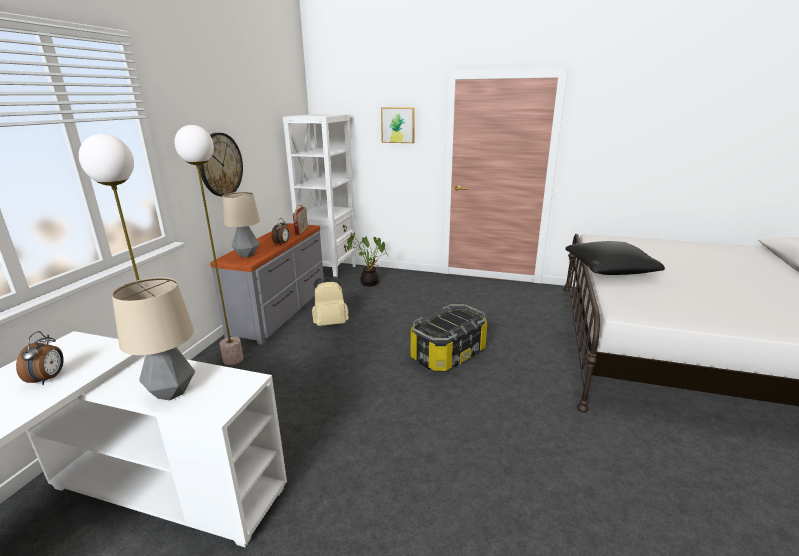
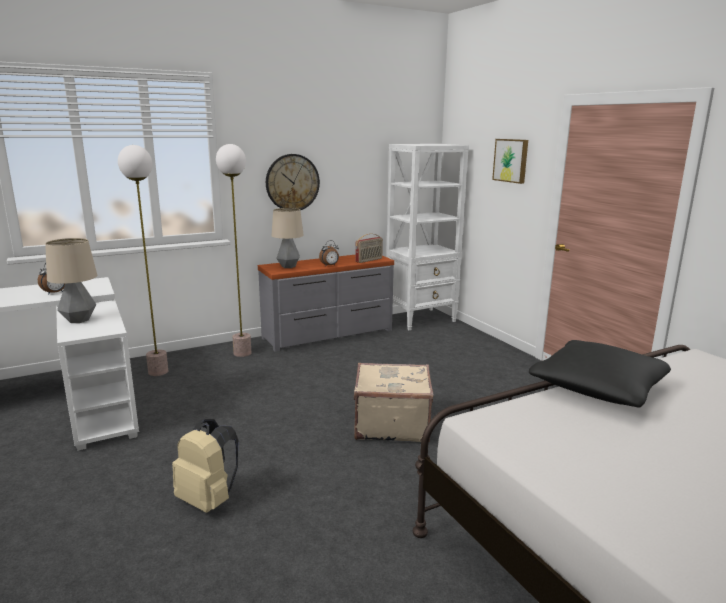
camera: 45 degrees right, 5 degrees down
beige backpack [312,276,349,326] -> beige backpack moved to [172,419,239,513]
potted plant [347,233,389,287] -> none
storage box [410,304,487,372] -> beige suitcase [354,363,434,442]

